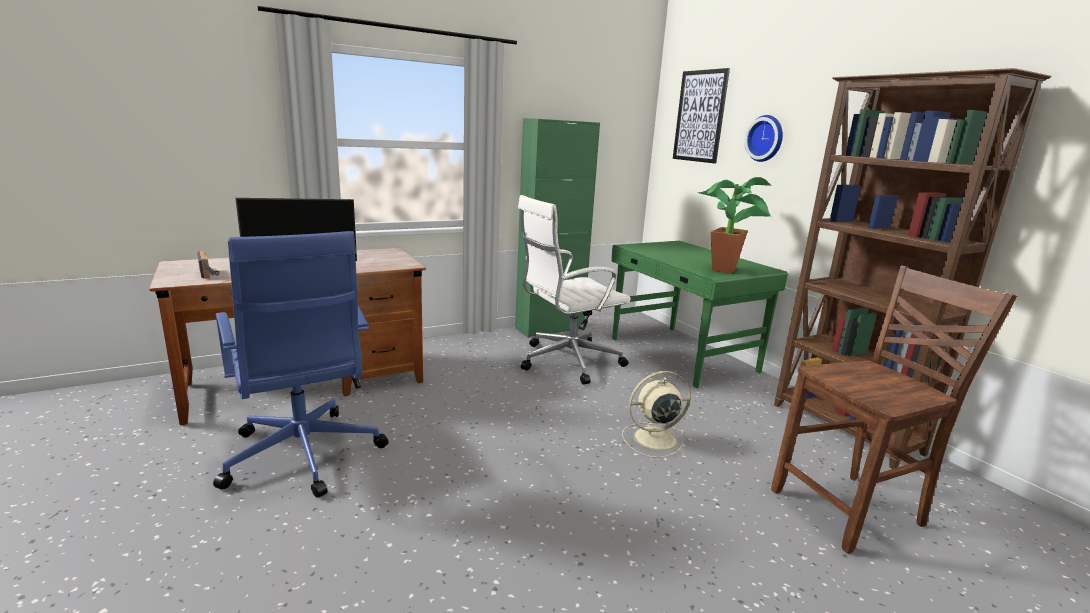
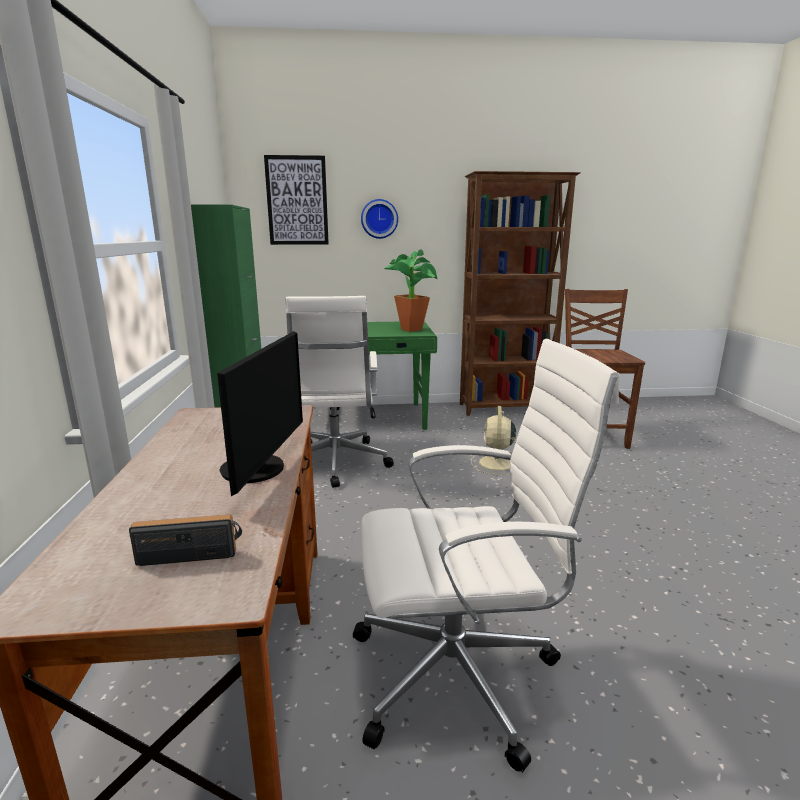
camera: 65 degrees left, 0 degrees up
blue office chair [213,231,389,498] -> white office chair [353,339,620,772]

